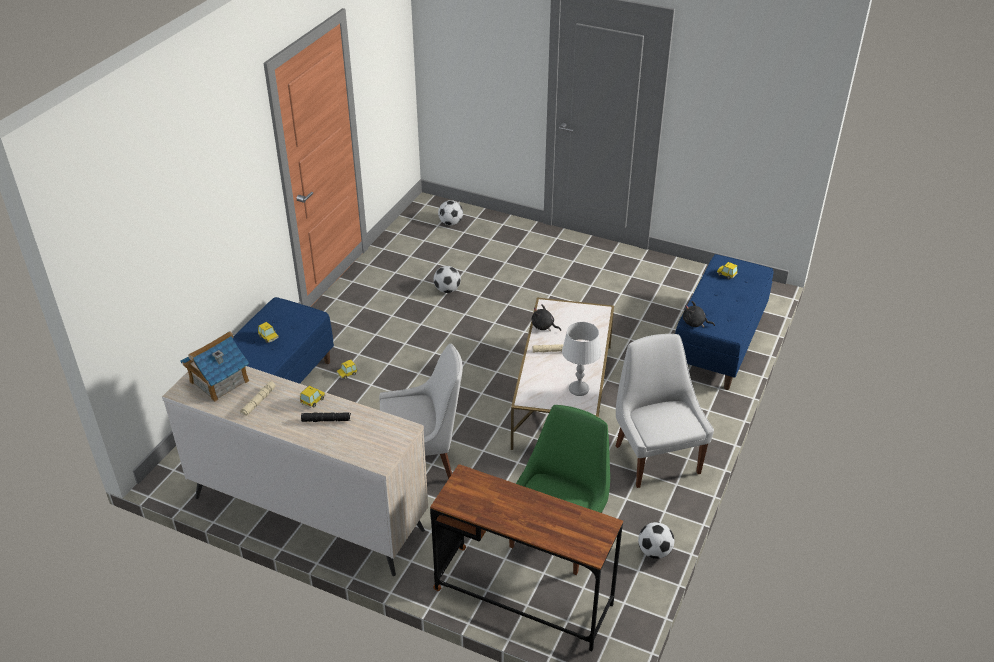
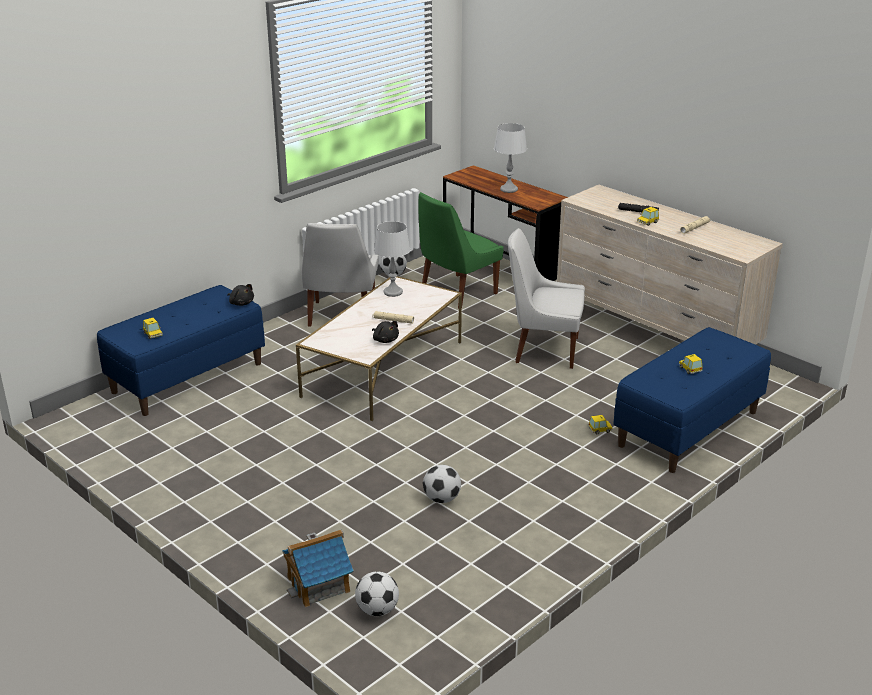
camera: 160 degrees left, 10 degrees down
toy house [180,331,249,402] -> toy house moved to [282,530,354,607]
none -> grey table lamp [494,123,527,193]

